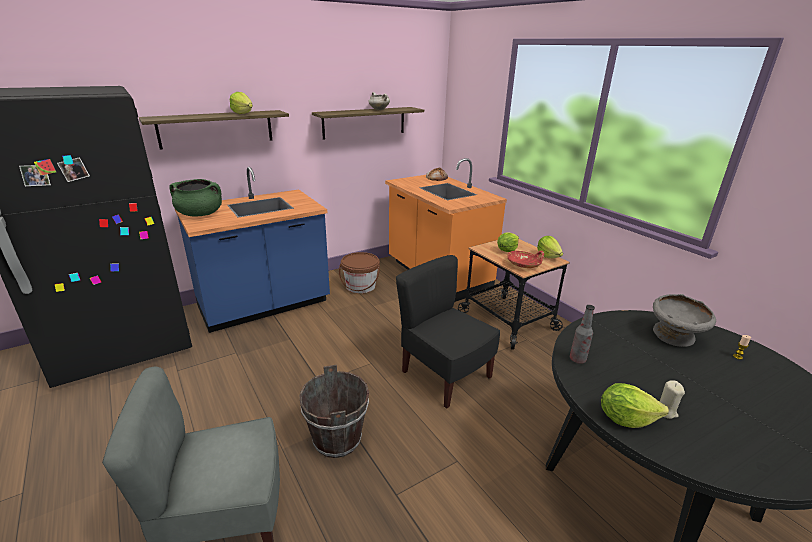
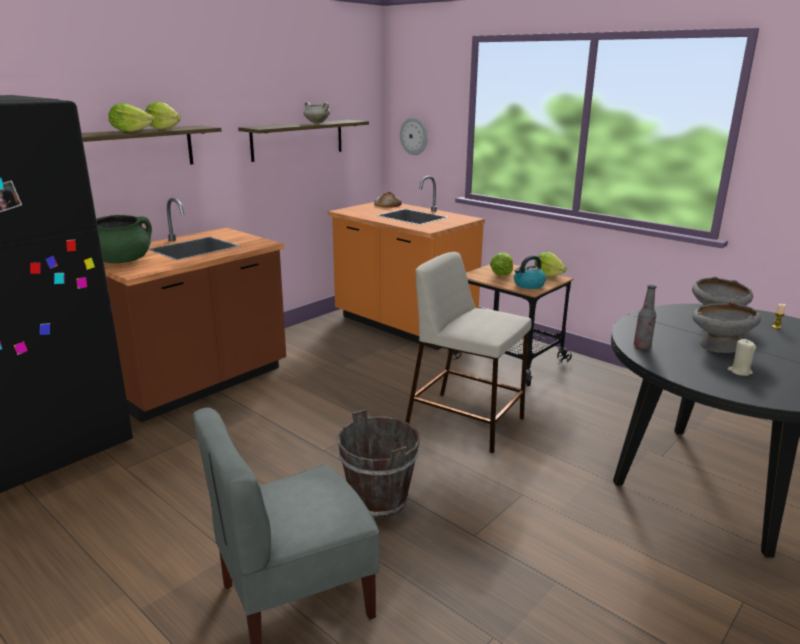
camera: 15 degrees left, 5 degrees down
blue counter [175,167,330,333] -> brown counter [104,198,286,422]
brown bucket [339,252,380,293] -> none
black chair [396,255,500,408] -> beige stool [405,252,532,453]
red bowl [507,251,544,268] -> kettle [514,255,546,289]
lettuce [601,383,669,428] -> lettuce moved to [108,103,154,132]
none -> wall clock [400,117,428,155]
none -> grey bowl [692,301,761,353]

